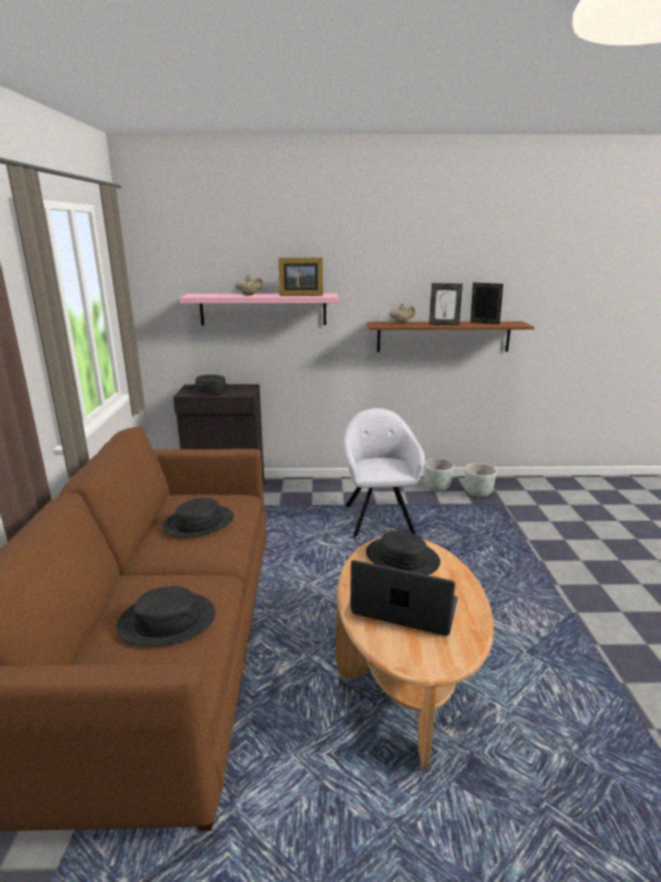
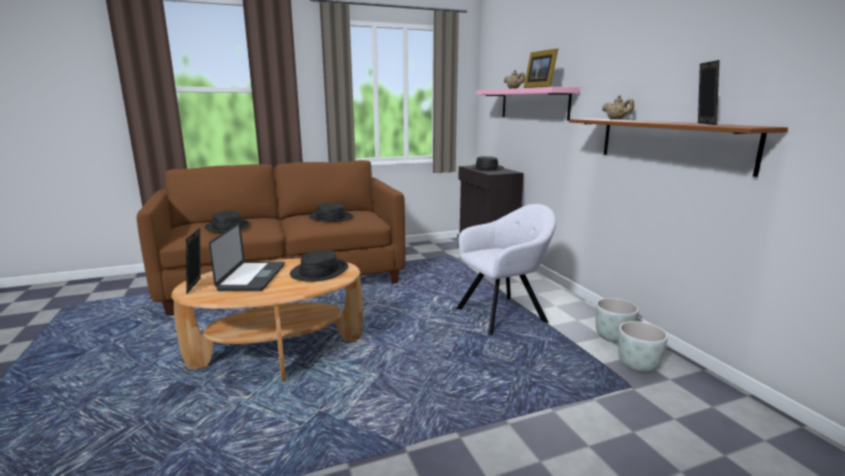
camera: 70 degrees right, 5 degrees down
picture frame [429,283,463,326] -> picture frame moved to [186,228,200,293]

